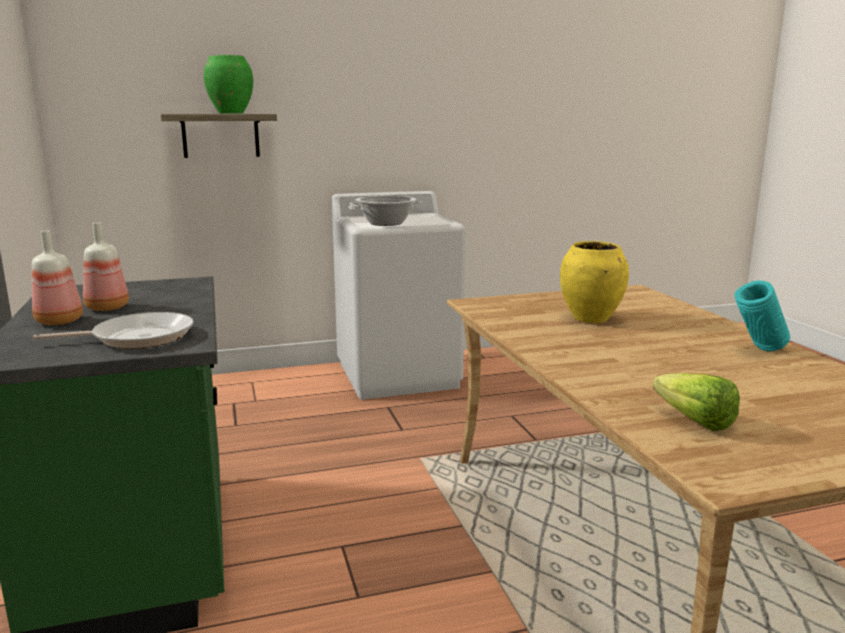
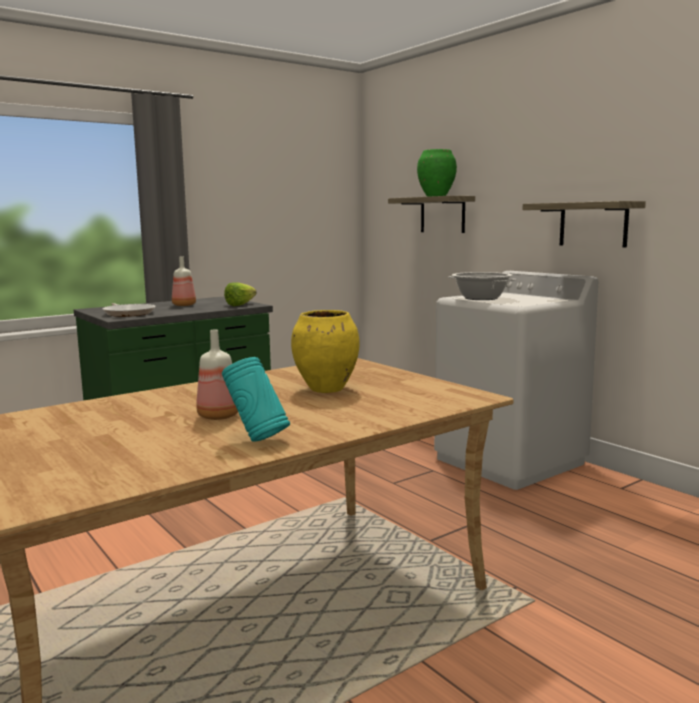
camera: 70 degrees right, 5 degrees down
bottle [32,230,83,325] -> bottle moved to [196,330,238,420]
lettuce [653,373,740,431] -> lettuce moved to [224,282,256,307]
none -> shelf [522,201,646,248]

